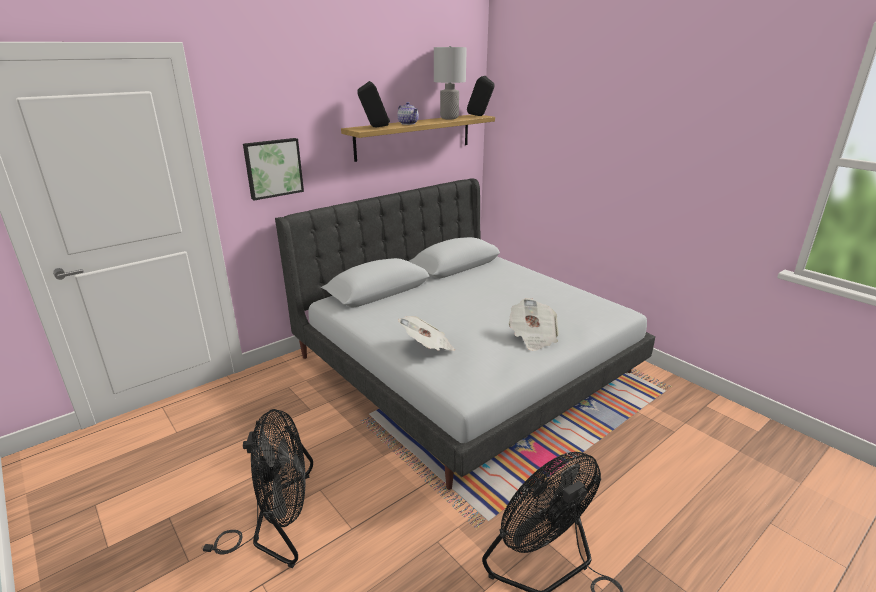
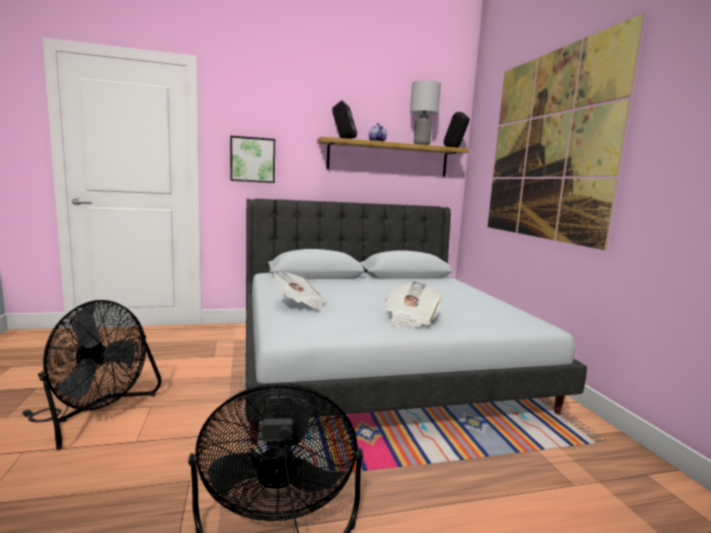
camera: 25 degrees right, 15 degrees down
none -> picture [487,14,645,250]

